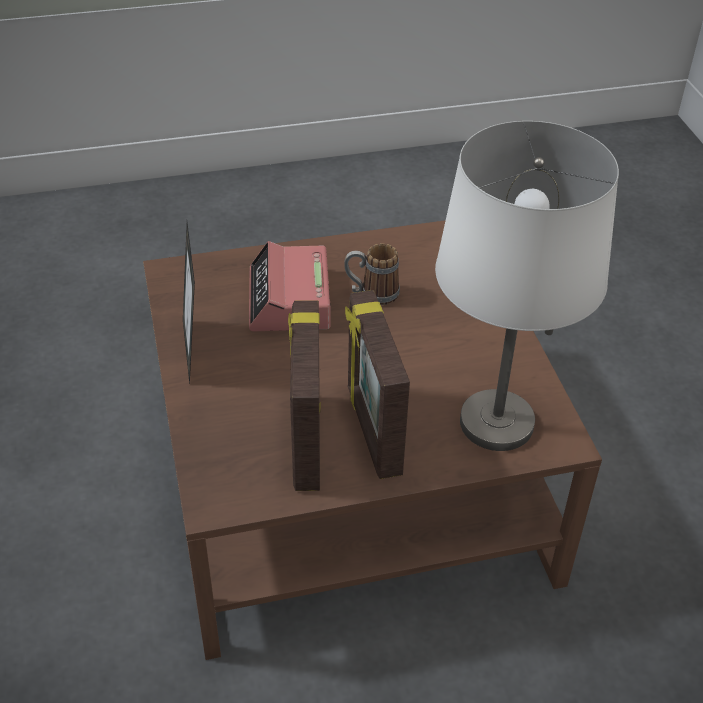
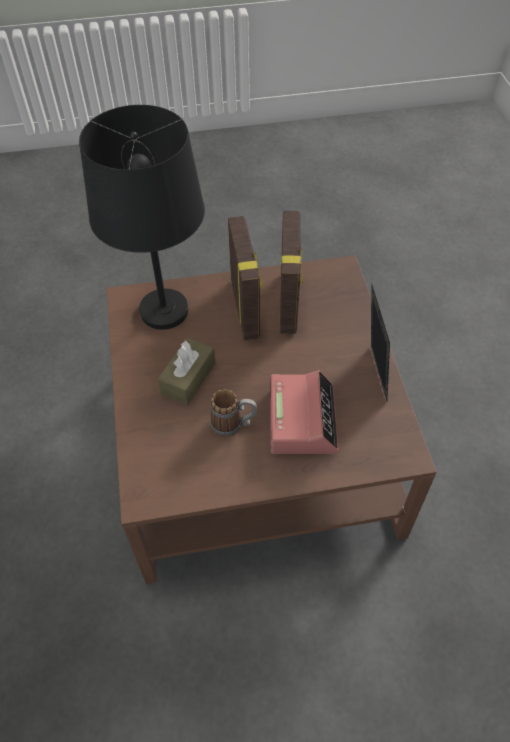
camera: 175 degrees left, 10 degrees up
white table lamp [435,121,619,451] -> black table lamp [79,105,205,330]
none -> brown tissue box [158,337,215,405]

